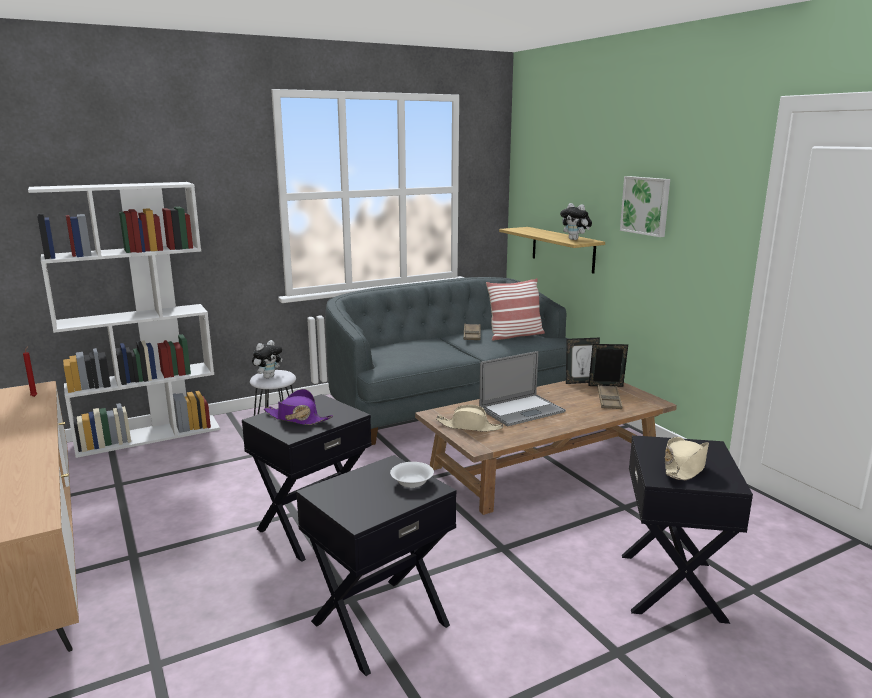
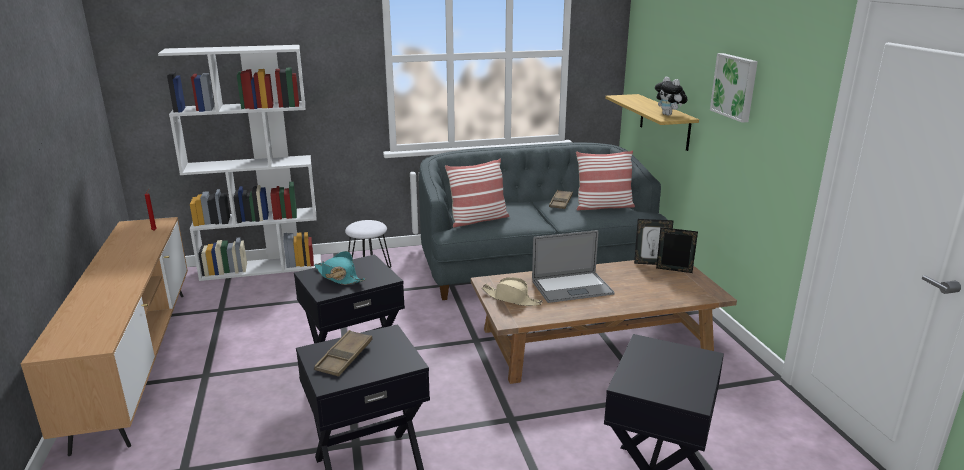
camera: 15 degrees right, 5 degrees up
plush toy [252,340,283,378] -> none
purple hat [264,389,333,425] -> turquoise hat [314,251,366,285]
white bowl [390,462,434,488] -> none
brown tray [597,385,622,409] -> brown tray moved to [314,330,372,377]
beige hat [665,437,709,480] -> none
none -> pillow [445,159,509,228]

